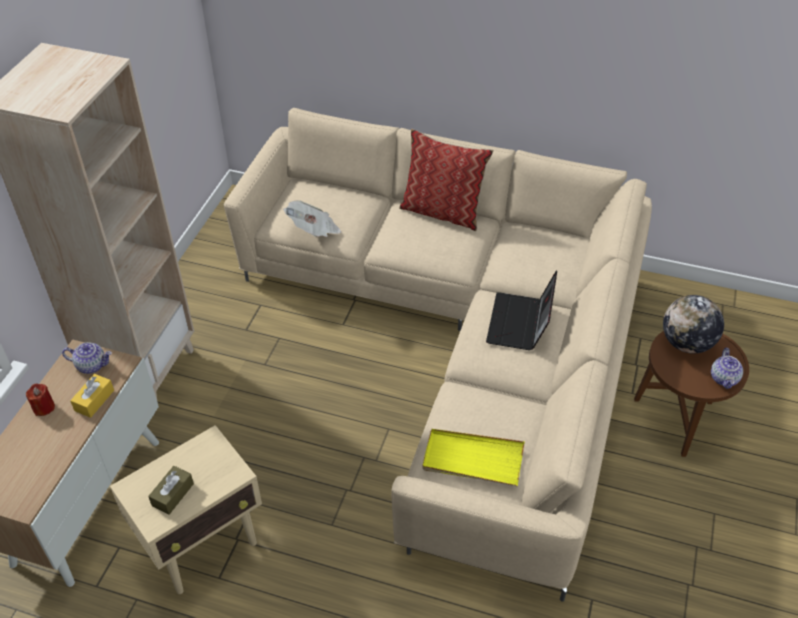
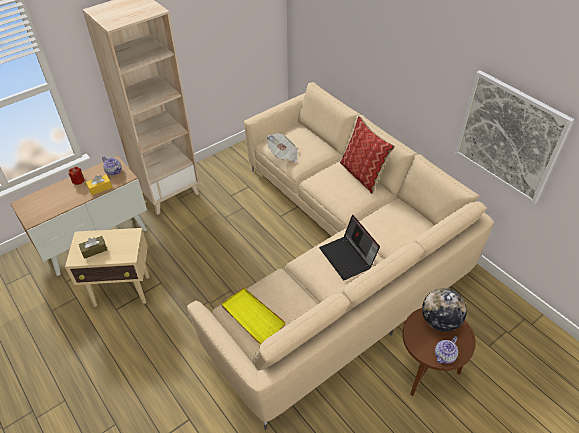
camera: 35 degrees right, 0 degrees up
laptop [486,271,557,350] -> laptop turned 75 degrees counterclockwise [319,215,380,280]
none -> picture [455,70,574,204]

